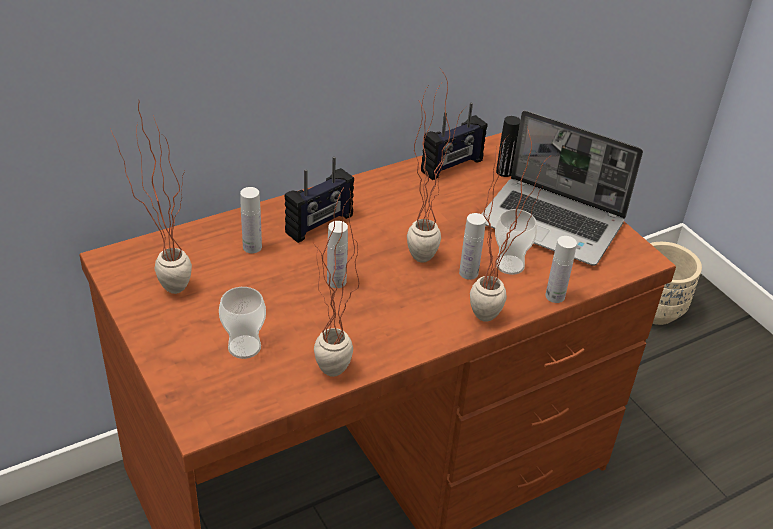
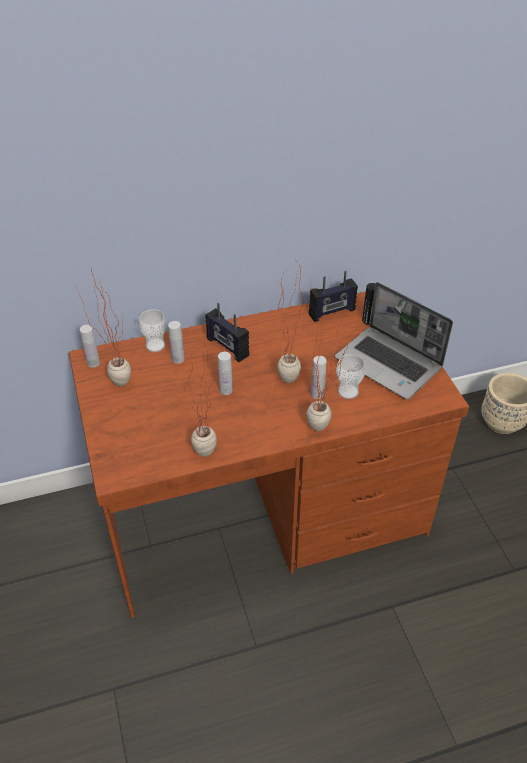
camera: 15 degrees right, 5 degrees up
cup [219,287,266,359] -> cup moved to [139,309,166,352]
radio [285,156,354,243] -> radio turned 75 degrees clockwise [205,303,249,362]
white bottle [545,236,577,303] -> white bottle moved to [80,325,100,368]

